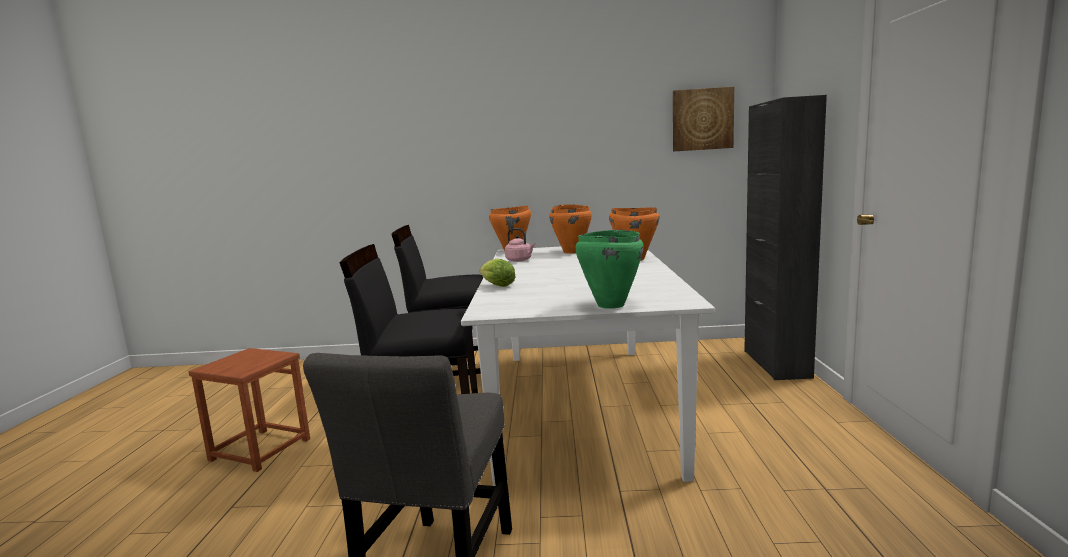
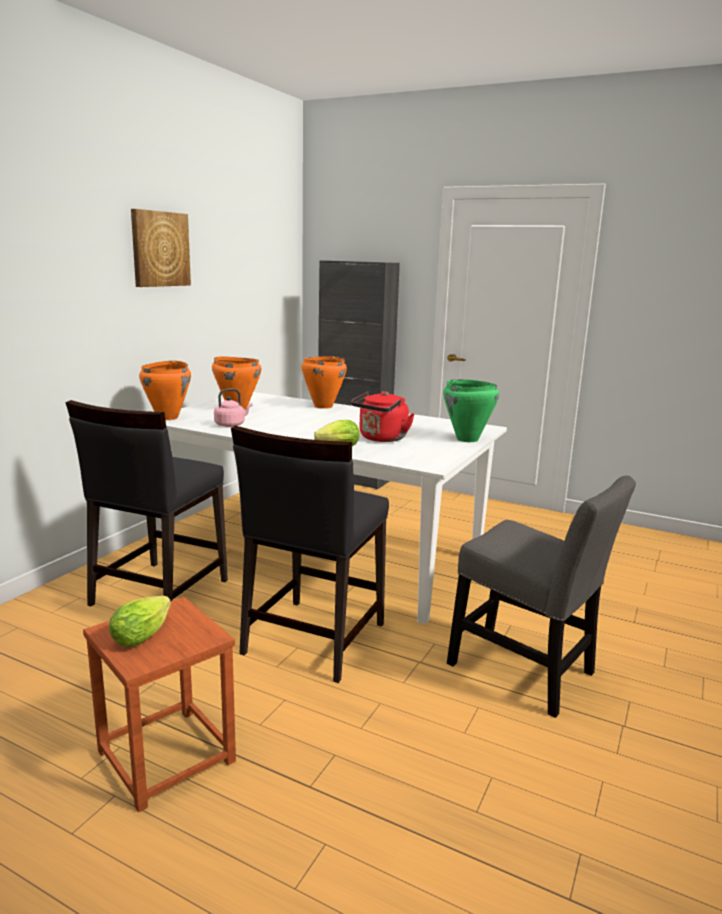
camera: 65 degrees left, 5 degrees up
picture [673,87,734,151] -> picture moved to [131,209,191,287]
none -> lettuce [109,596,171,647]
none -> red kettle [351,391,415,442]

